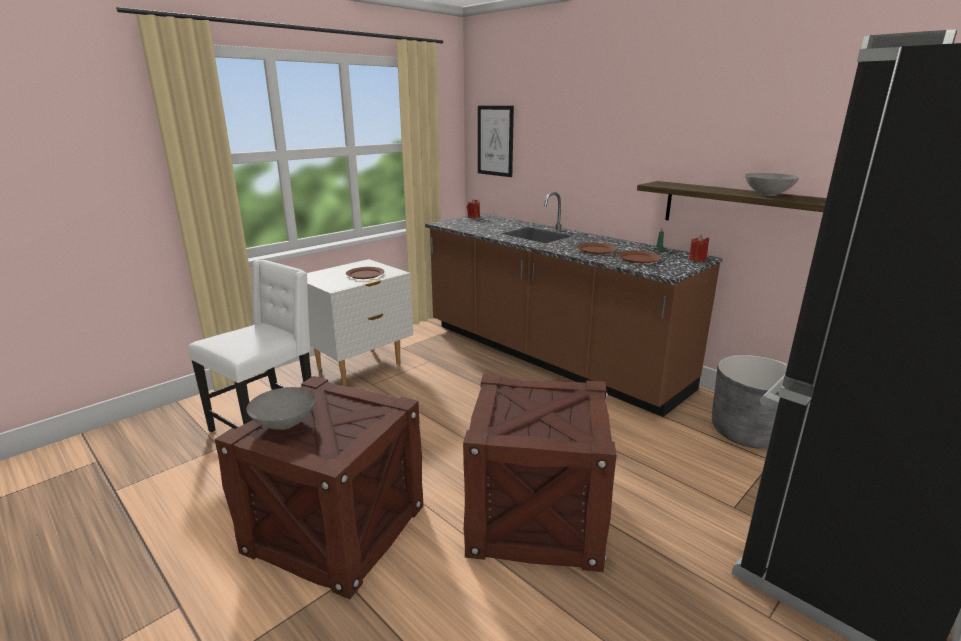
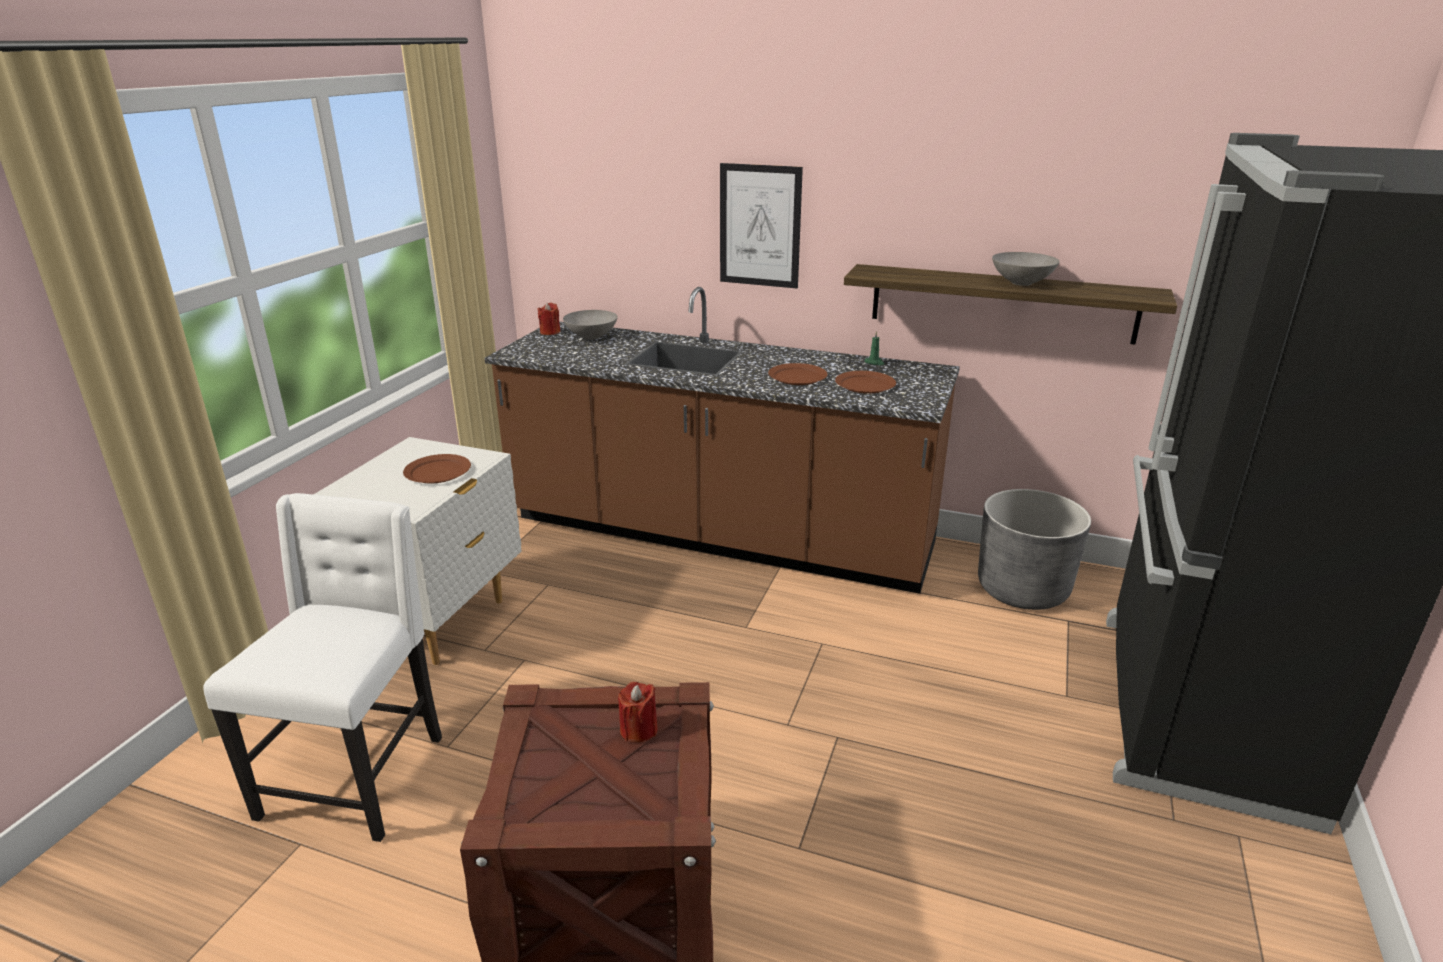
camera: 25 degrees left, 5 degrees up
grey bowl [247,387,316,430] -> grey bowl moved to [563,310,618,340]
crate [463,374,618,573] -> none
picture [478,106,514,177] -> picture moved to [720,163,803,288]
red candle [689,235,709,262] -> red candle moved to [618,682,658,742]

